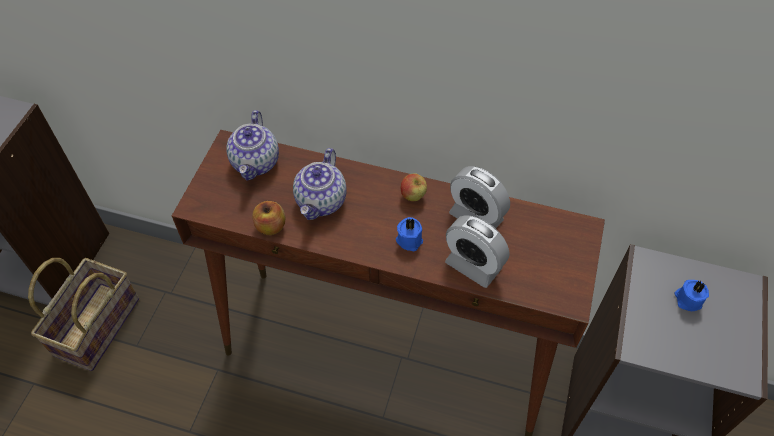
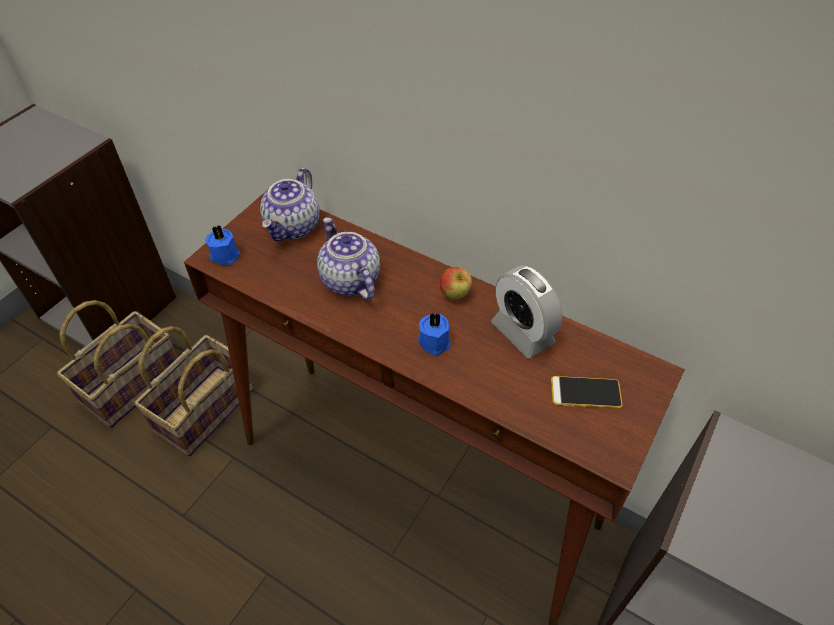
camera: 15 degrees right, 5 degrees down
apple [252,201,285,235] -> none
teapot [293,148,347,220] -> teapot turned 120 degrees clockwise [317,217,380,300]
alarm clock [445,215,509,288] -> none
blue candle [674,280,709,311] -> blue candle moved to [205,226,240,265]
none -> basket [134,326,253,456]
none -> phone [551,376,623,409]

